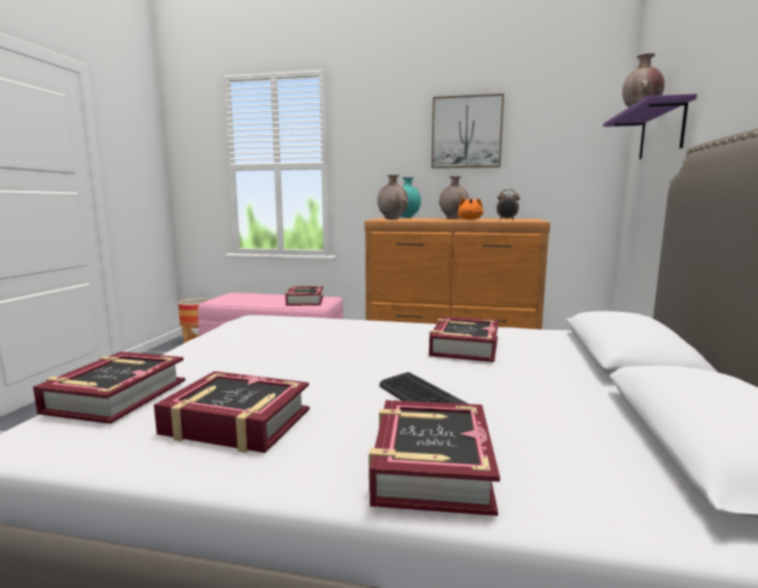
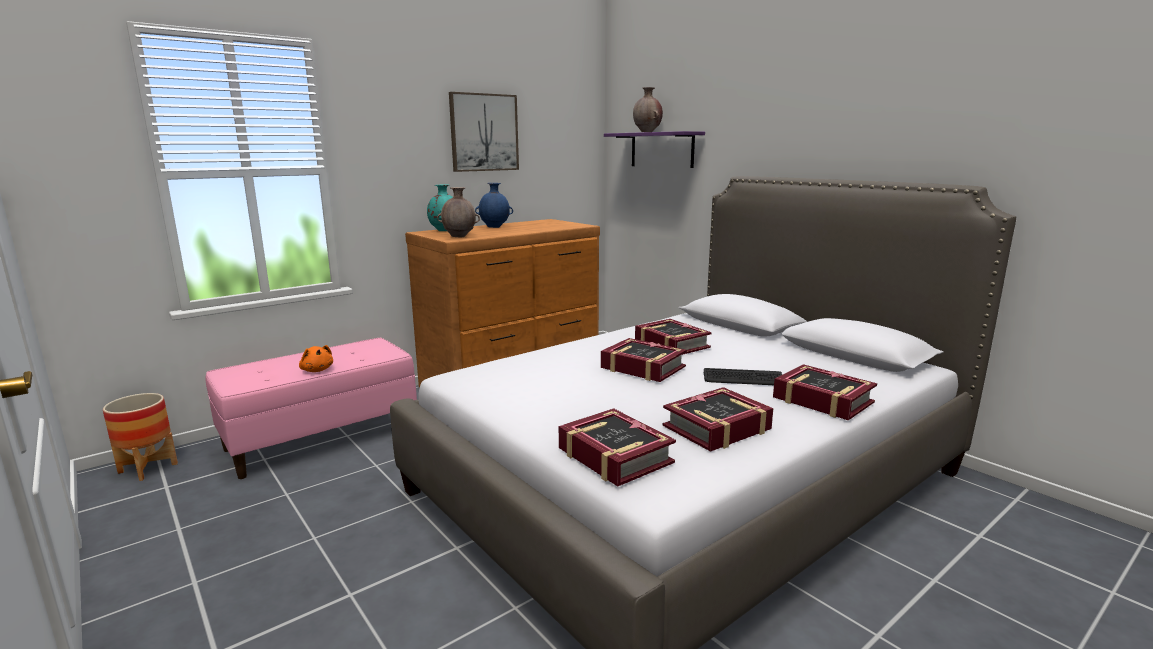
camera: 50 degrees left, 5 degrees up
book [285,286,323,306] -> book moved to [601,338,687,382]
brown vase [439,176,469,219] -> blue vase [475,183,513,228]
orange plush toy [457,197,484,220] -> orange plush toy moved to [299,345,333,372]
alarm clock [497,189,520,220] -> none

